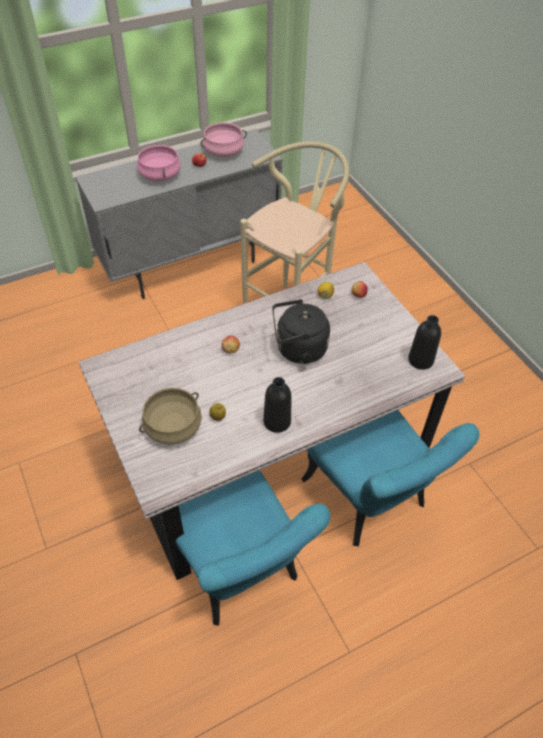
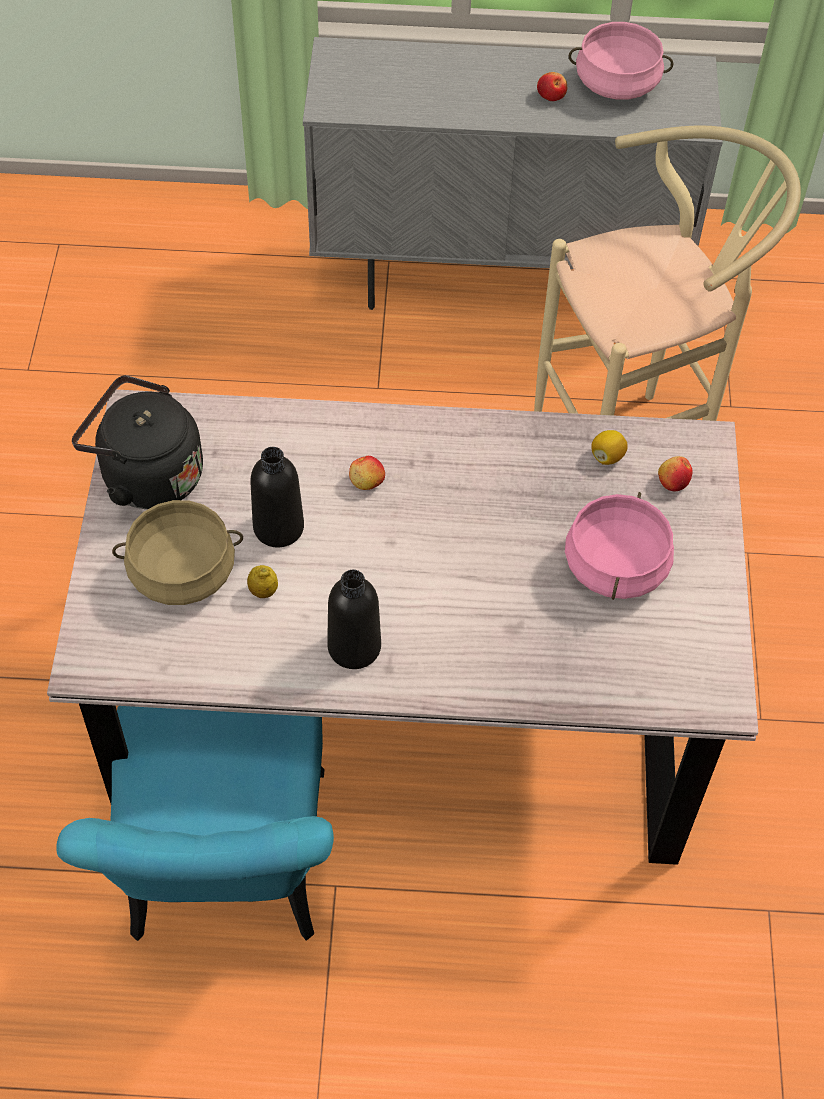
camera: 30 degrees right, 5 degrees up
pink cooking pot [137,144,181,181] -> pink cooking pot moved to [565,492,674,600]
black kettle [272,299,330,364] -> black kettle moved to [72,375,203,509]
turquoise chair [301,410,480,546] -> none
black bottle [408,315,441,370] -> black bottle moved to [250,447,304,547]

